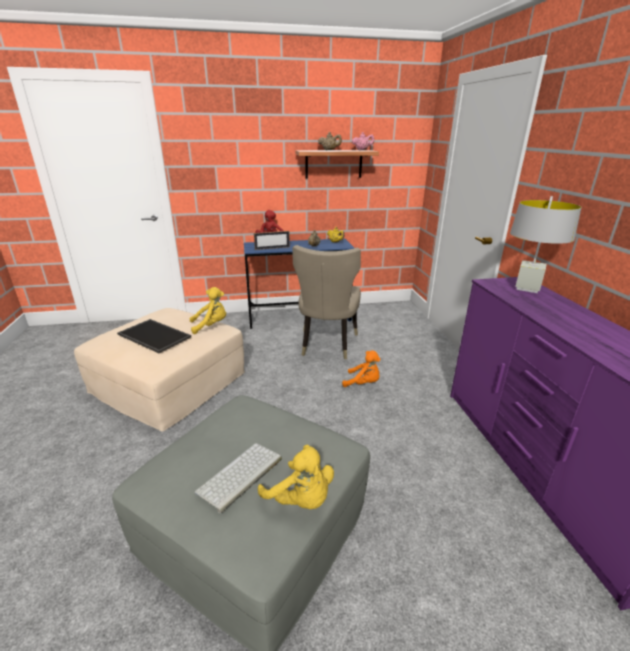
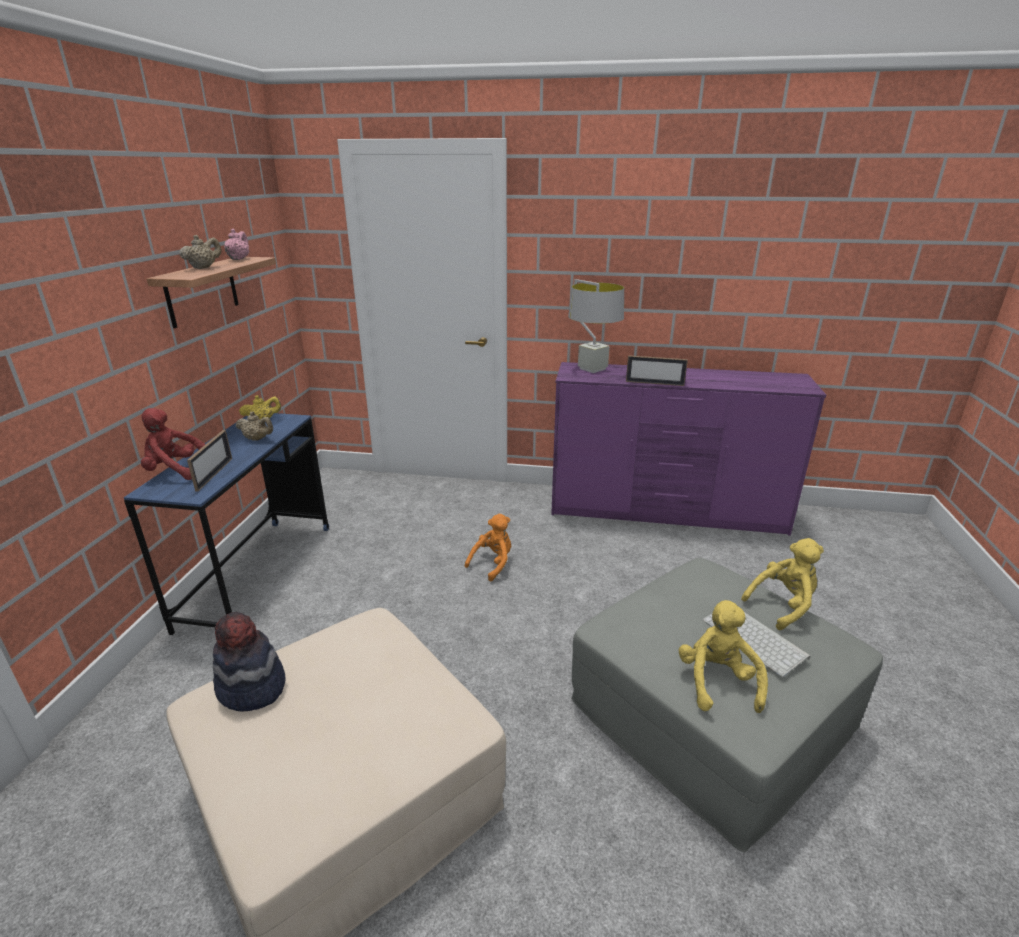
camera: 70 degrees left, 0 degrees up
tray [117,319,191,353] -> none
yellow plush toy [189,287,226,334] -> yellow plush toy moved to [679,600,768,713]
beige chair [293,245,361,359] -> none
none -> hat [213,612,285,712]
none -> picture frame [626,355,688,386]

